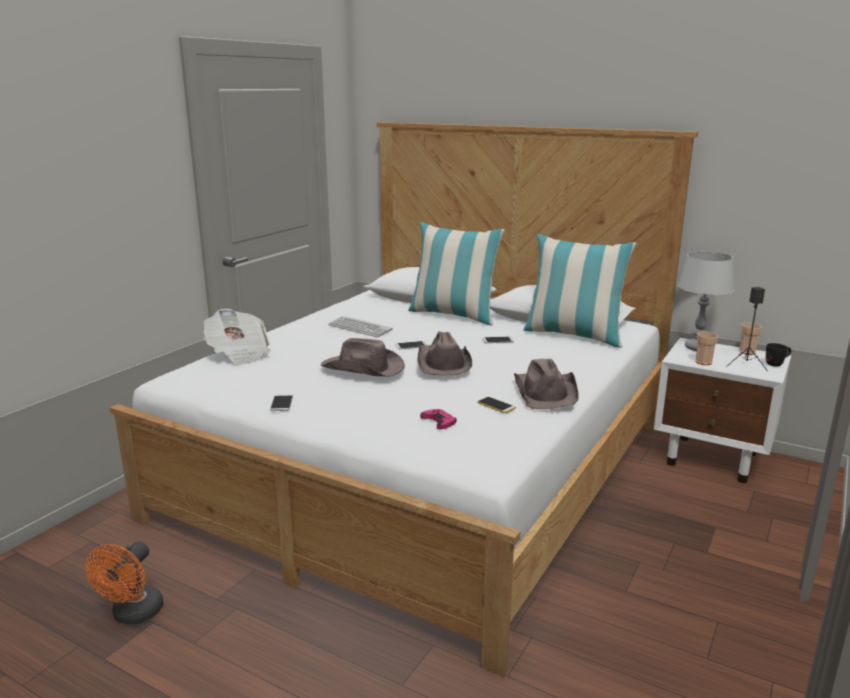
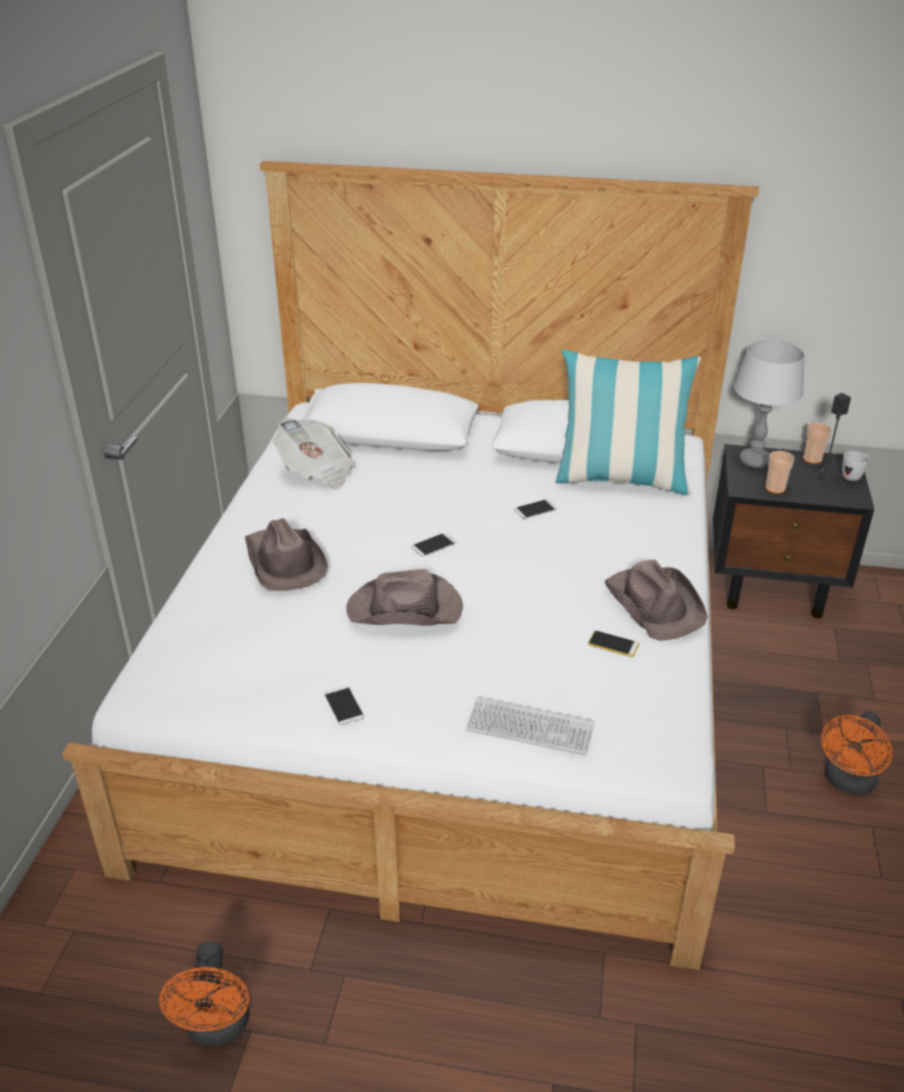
camera: 20 degrees left, 15 degrees up
newspaper [204,309,270,365] -> newspaper moved to [273,418,356,489]
keyboard [328,316,393,337] -> keyboard moved to [466,697,595,755]
pillow [408,222,505,325] -> none
brown hat [417,331,472,376] -> brown hat moved to [245,518,328,591]
pink game controller [421,409,457,430] -> none
white nightstand [654,338,791,483] -> black nightstand [713,444,874,618]
black mug [766,343,791,367] -> white mug [842,451,869,481]
none -> orange fan [821,711,893,795]

